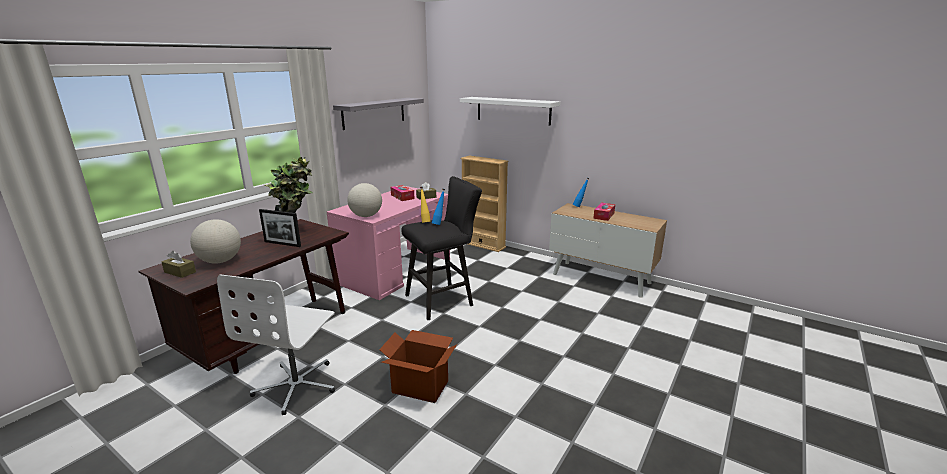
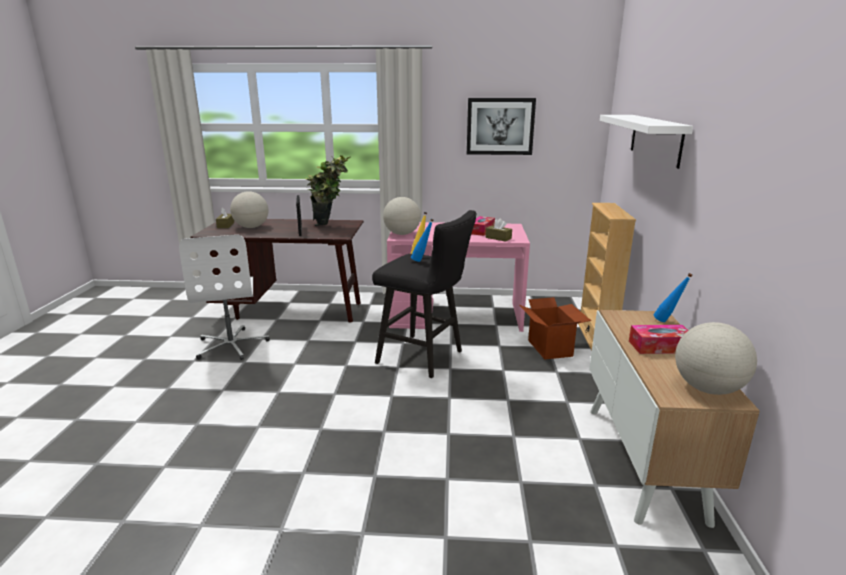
camera: 60 degrees right, 0 degrees up
white office chair [217,274,335,415] -> white office chair turned 90 degrees counterclockwise [179,235,270,360]
grey shelf [333,98,424,130] -> picture [467,98,536,155]
cardboard box [379,330,457,403] -> cardboard box moved to [519,297,591,360]
none -> globe [675,322,757,395]

